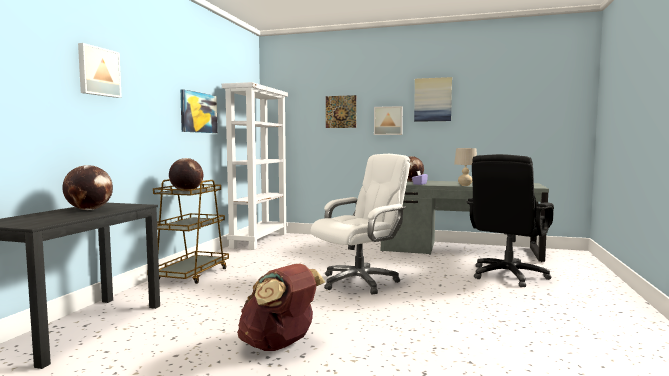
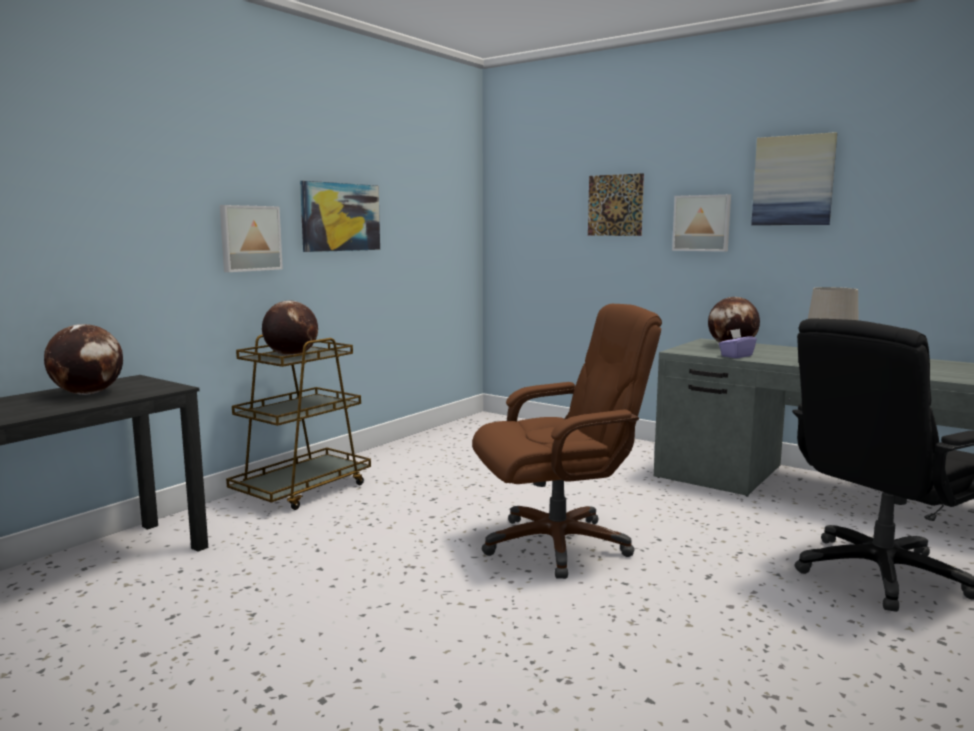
camera: 20 degrees right, 5 degrees up
picture [78,43,122,98] -> picture moved to [220,205,283,272]
white bookcase [222,82,288,250] -> none
brown backpack [237,263,325,351] -> none
white office chair [311,154,410,295] -> brown office chair [472,304,662,579]

